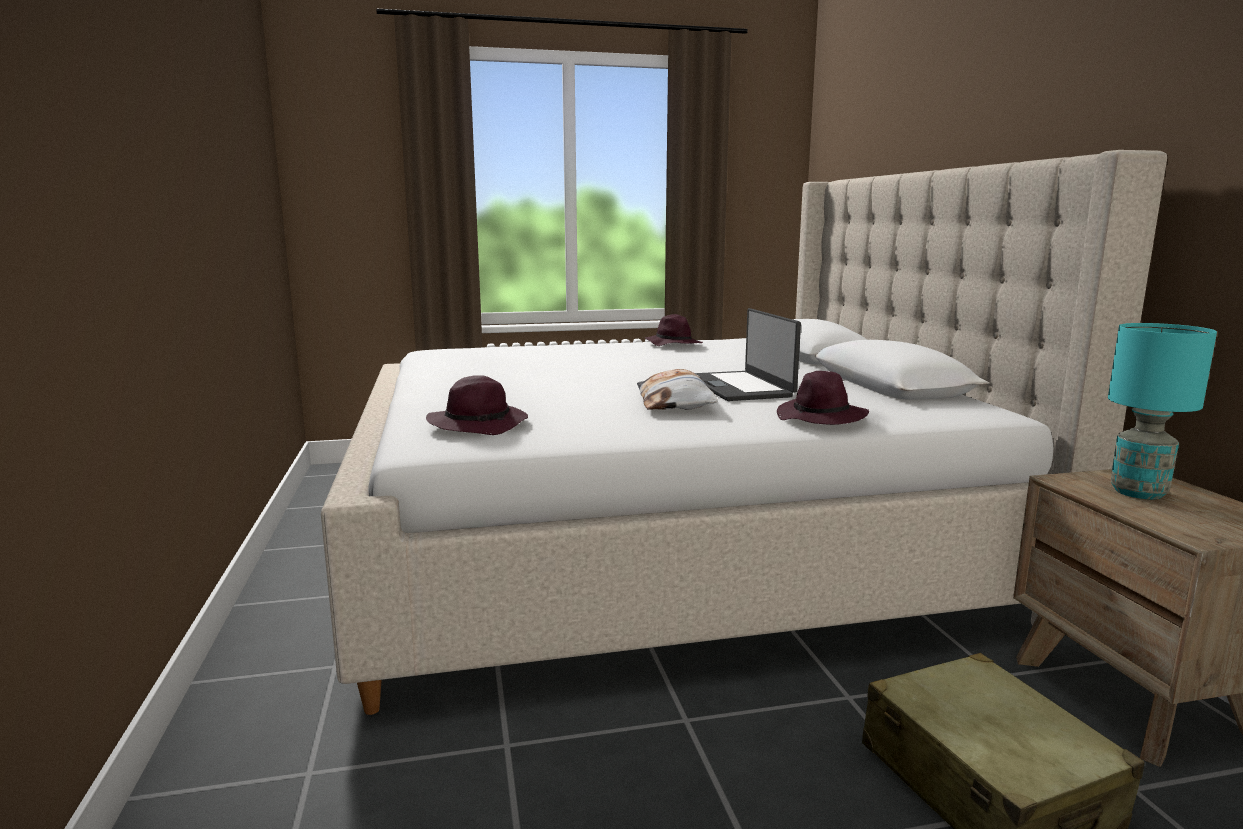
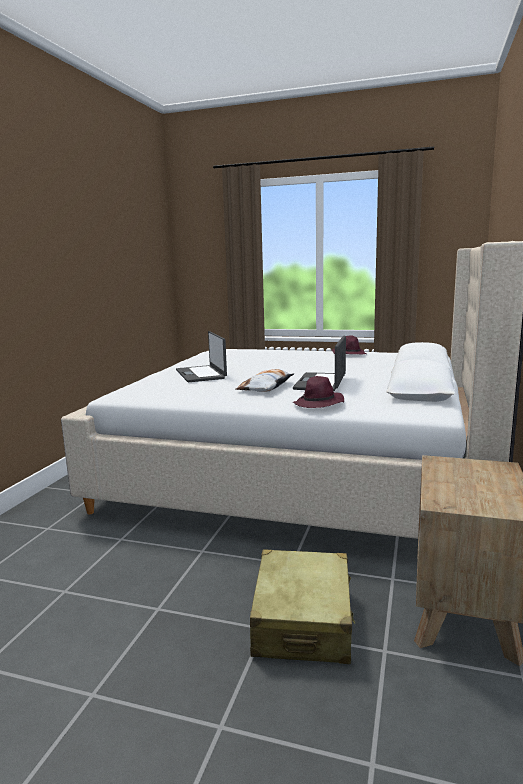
camera: 30 degrees right, 0 degrees up
purple hat [426,375,528,435] -> none
turquoise table lamp [1108,323,1217,499] -> none
none -> laptop [176,331,227,383]

